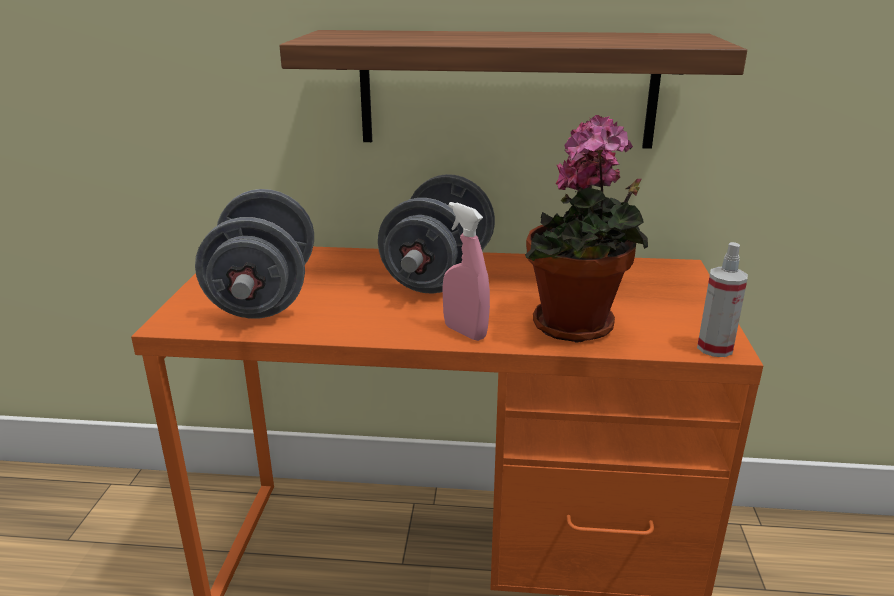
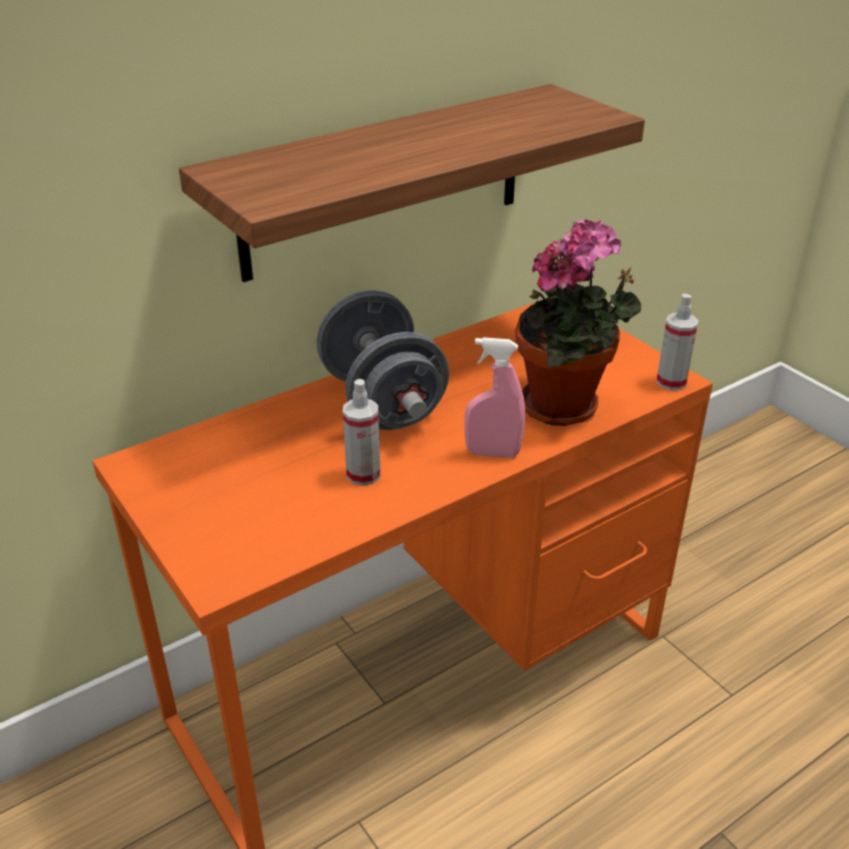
camera: 40 degrees left, 10 degrees up
grey dumbbell [195,189,314,318] -> none
none -> spray bottle [343,379,380,486]

